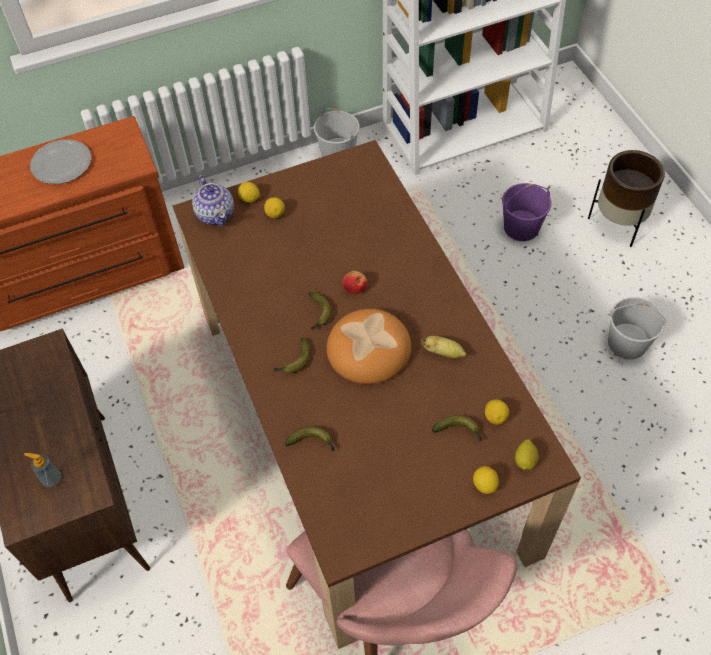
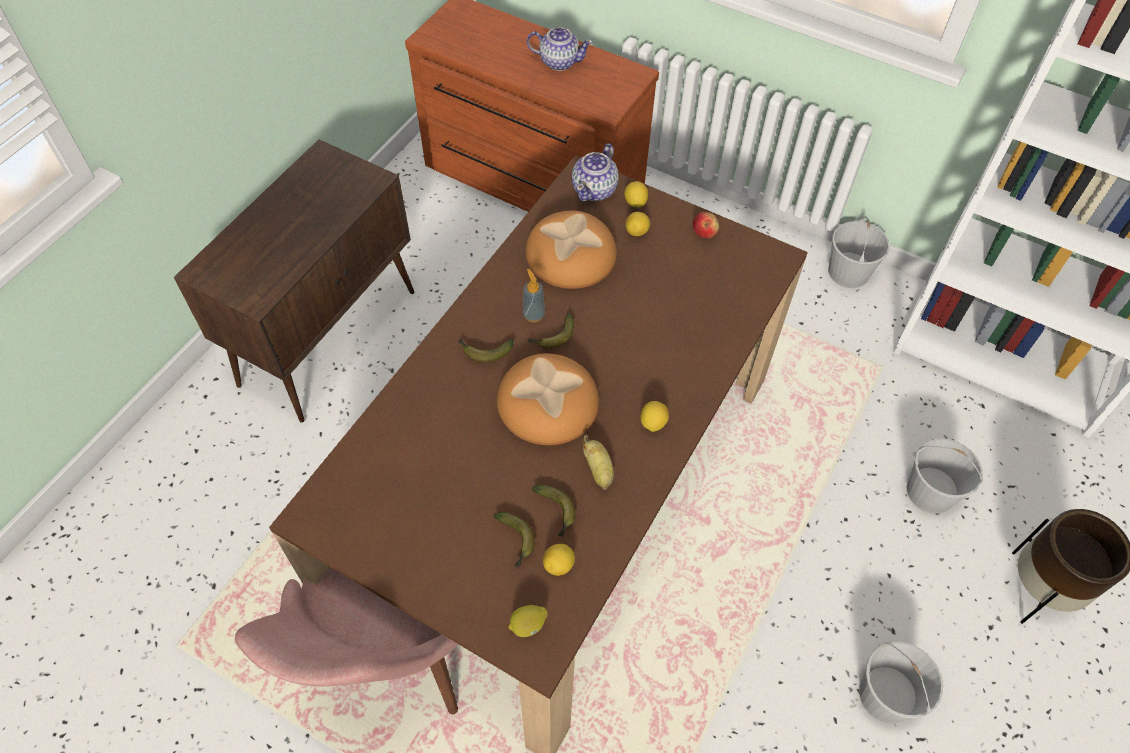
camera: 50 degrees right, 0 degrees up
soap dispenser [24,453,61,487] -> soap dispenser moved to [522,269,545,322]
plate [30,139,91,184] -> teapot [527,27,593,71]
banana [285,427,335,451] -> banana moved to [532,485,576,537]
apple [343,271,367,294] -> apple moved to [693,212,719,238]
lemon [473,466,499,494] -> lemon moved to [641,401,669,432]
purple bucket [502,183,551,241] -> white bucket [907,438,983,514]
none -> bread [526,211,617,289]

